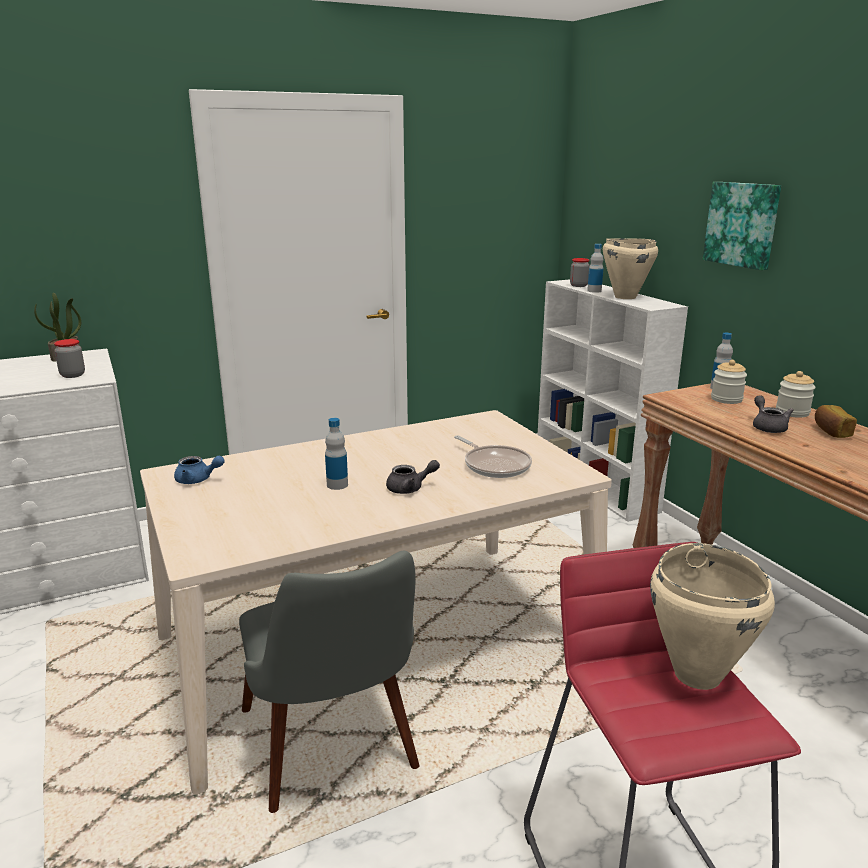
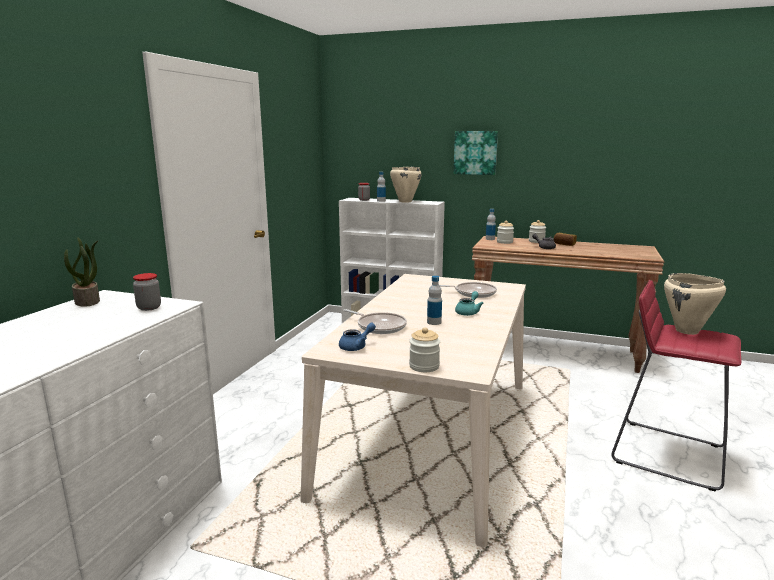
camera: 45 degrees left, 5 degrees down
grey chair [239,550,419,813] -> none
grey teapot [386,460,440,494] -> turquoise teapot [455,291,483,316]
none -> frying pan [343,309,407,334]
none -> jar [409,328,440,372]

